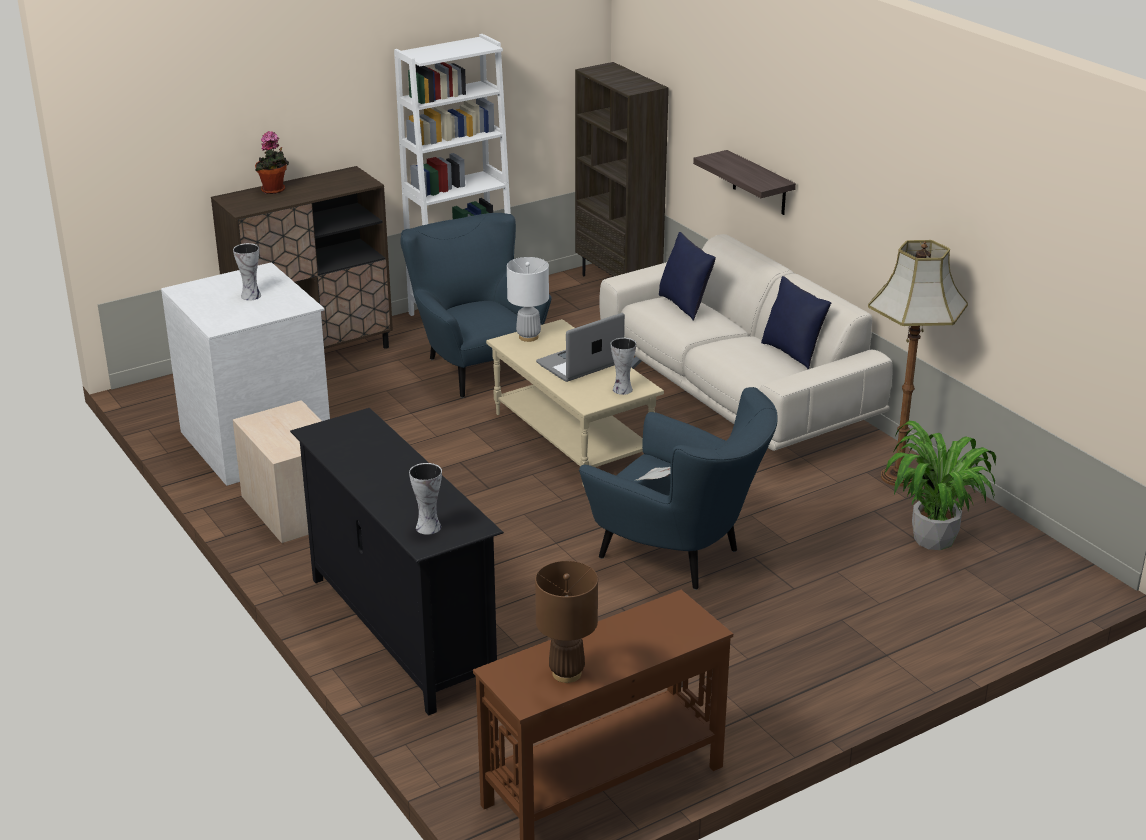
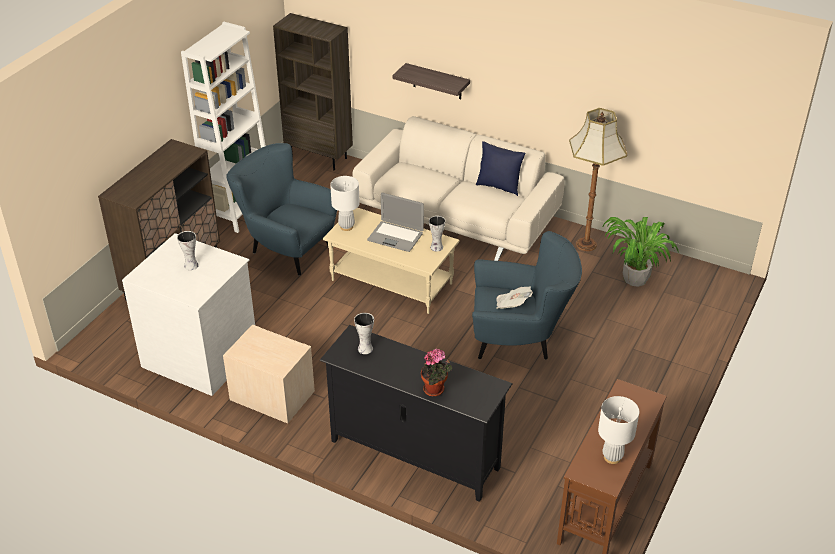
camera: 30 degrees left, 10 degrees up
potted plant [255,131,289,194] -> potted plant moved to [421,348,452,396]
vase [409,463,442,535] -> vase moved to [354,313,374,354]
brown table lamp [535,561,598,683] -> white table lamp [598,396,639,464]
laptop [536,313,625,382] -> laptop turned 90 degrees counterclockwise [367,193,424,252]
blue pillow [659,232,716,321] -> none

